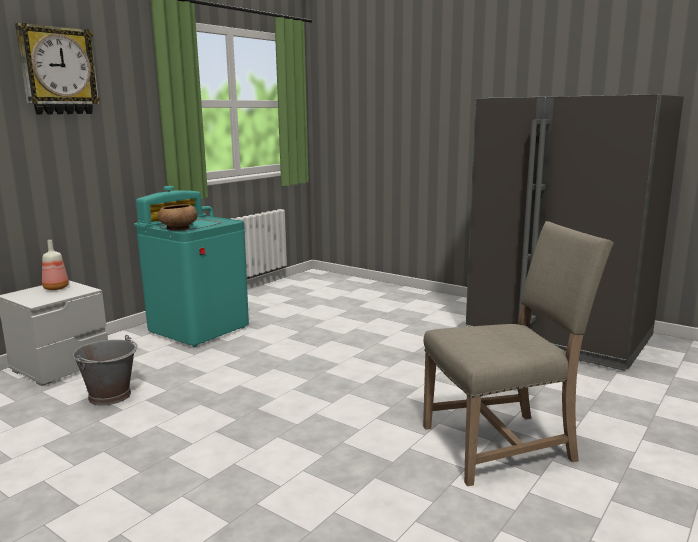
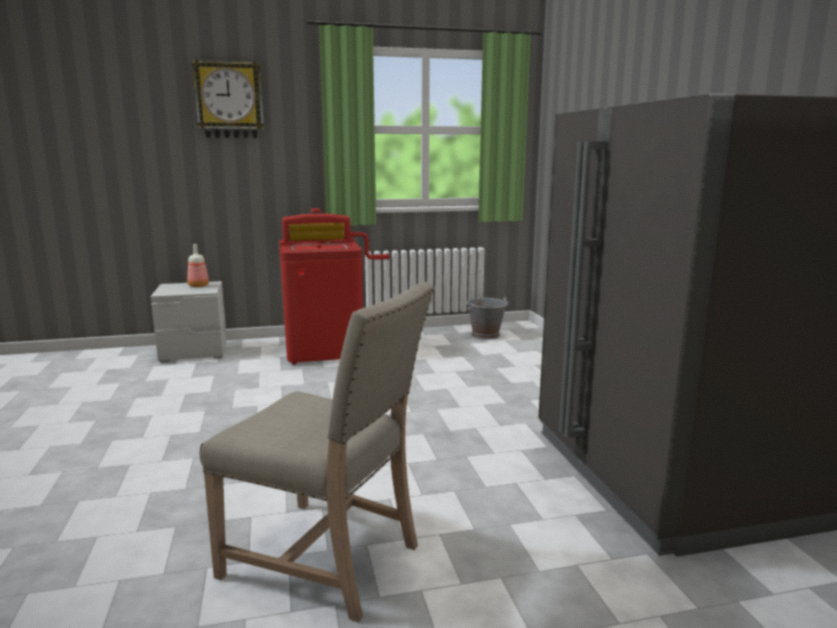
camera: 40 degrees right, 0 degrees up
grey bucket [73,335,137,406] -> grey bucket moved to [467,296,508,340]
turquoise washing machine [134,186,249,347] -> red washing machine [279,208,390,364]
brown bowl [158,204,197,231] -> none

